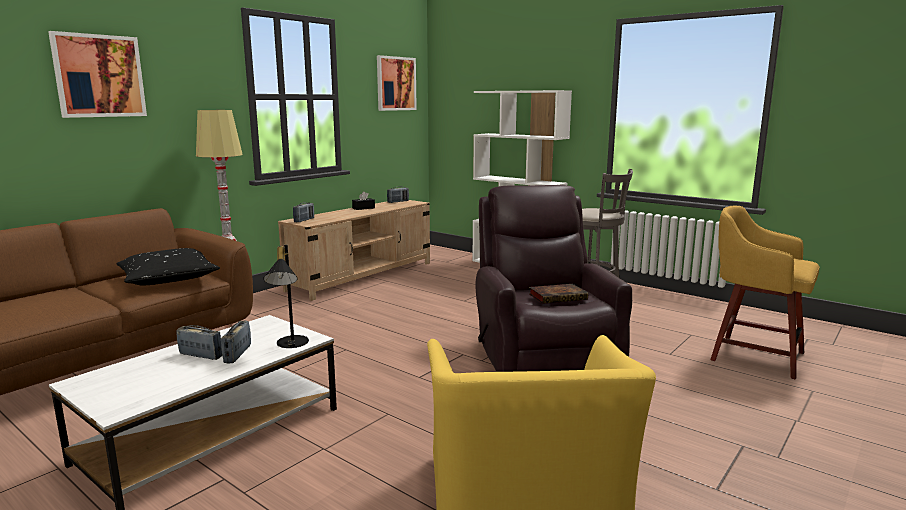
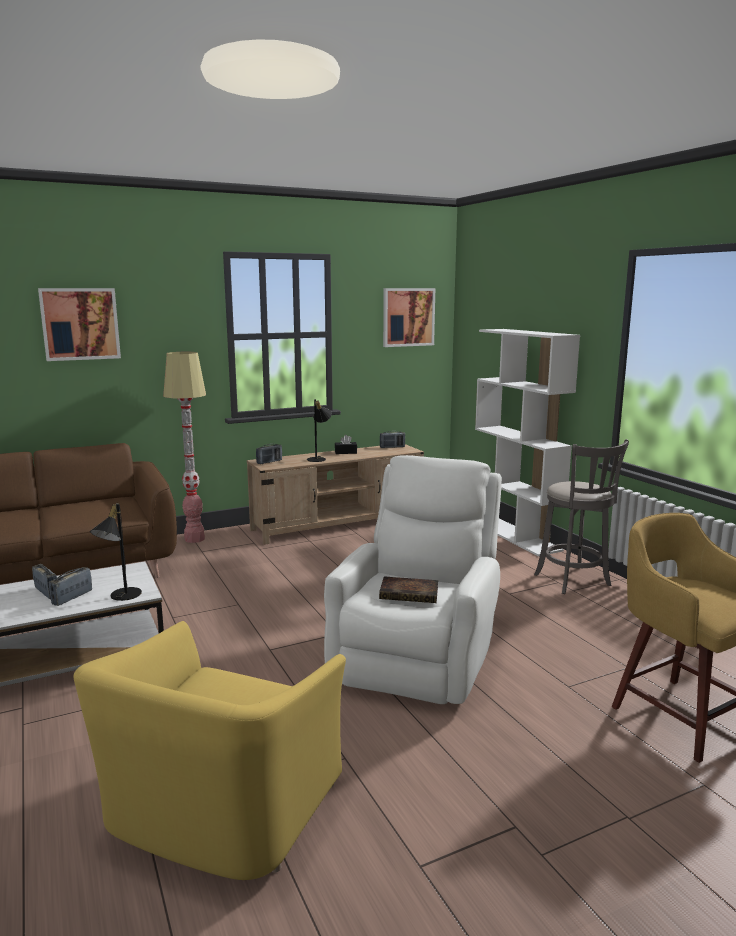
camera: 25 degrees right, 0 degrees up
black pillow [116,248,220,285] -> none
brown armchair [475,185,632,372] -> white armchair [324,455,502,704]
none -> black table lamp [307,399,332,462]

